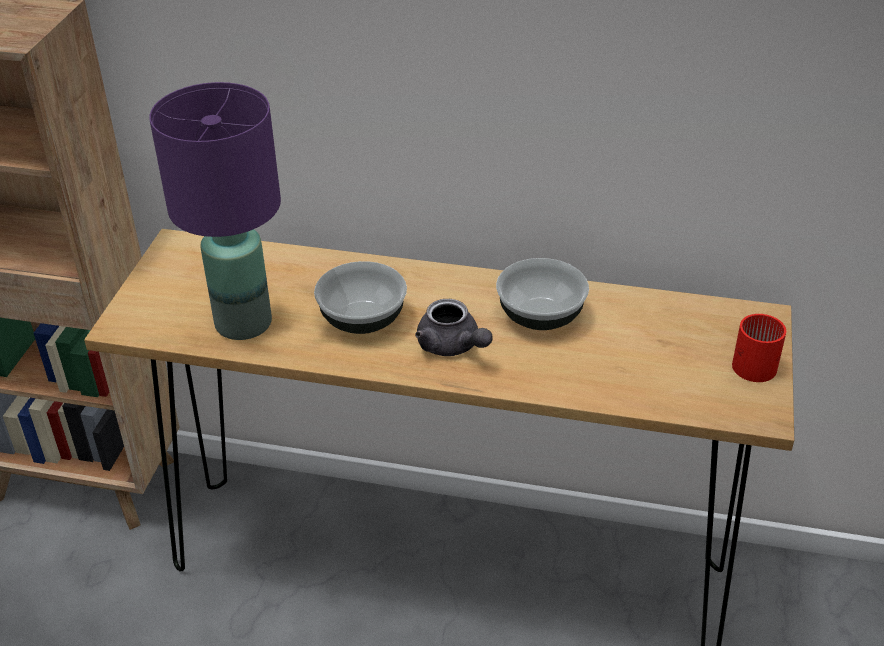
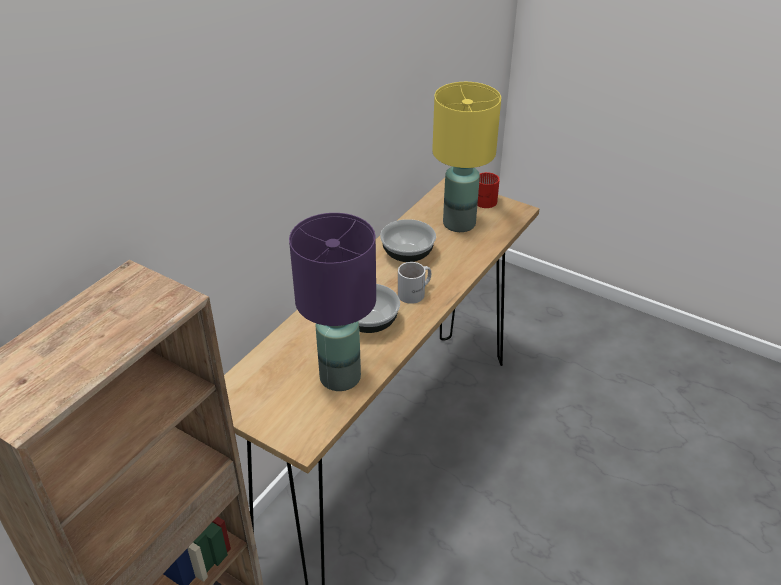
camera: 70 degrees left, 0 degrees up
grey teapot [415,299,493,356] -> white mug [398,262,431,304]
none -> yellow table lamp [432,82,501,232]

